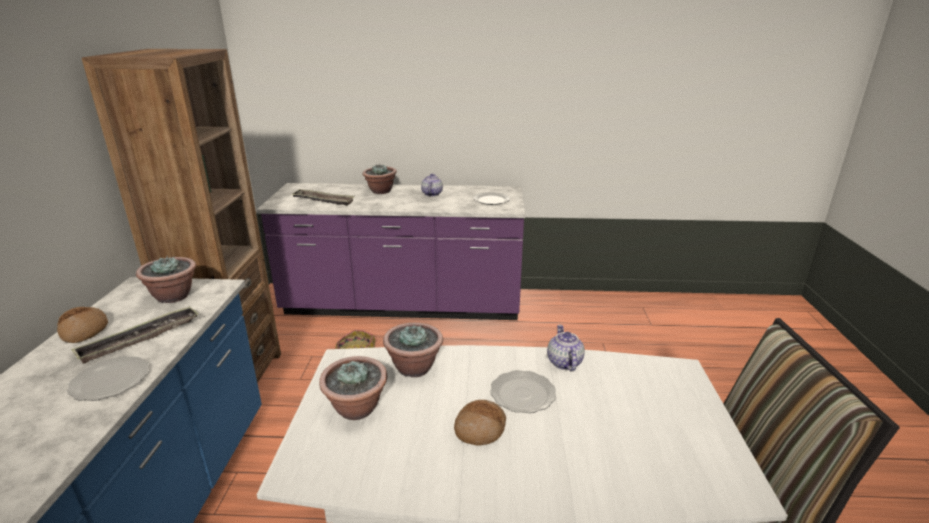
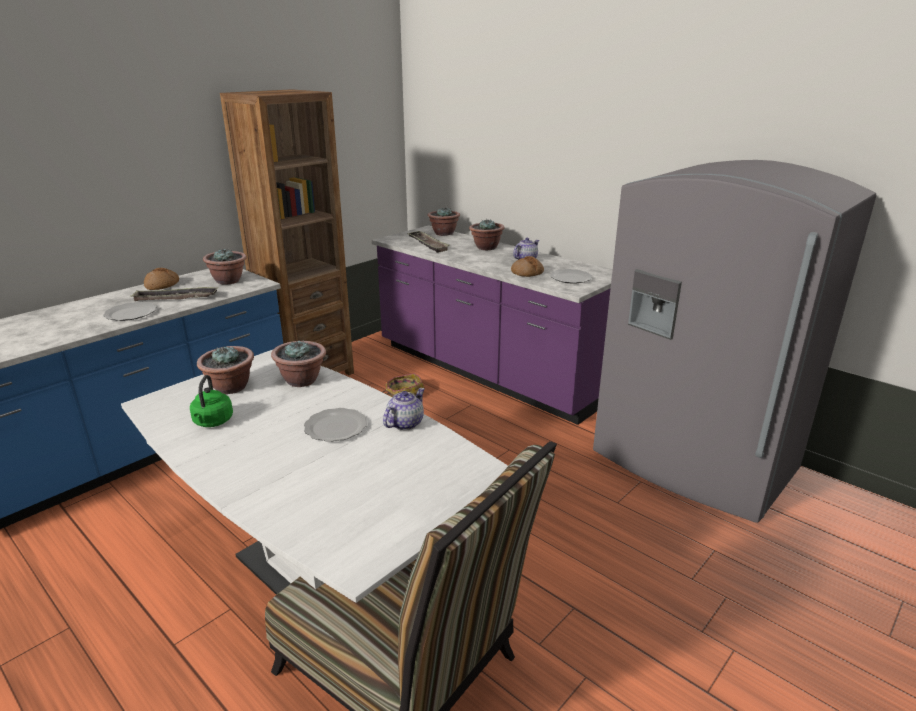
camera: 40 degrees right, 0 degrees up
bread [454,400,506,446] -> bread moved to [511,256,544,277]
none -> green kettle [190,375,233,427]
none -> potted plant [428,207,460,236]
none -> grey fridge [593,160,877,523]

